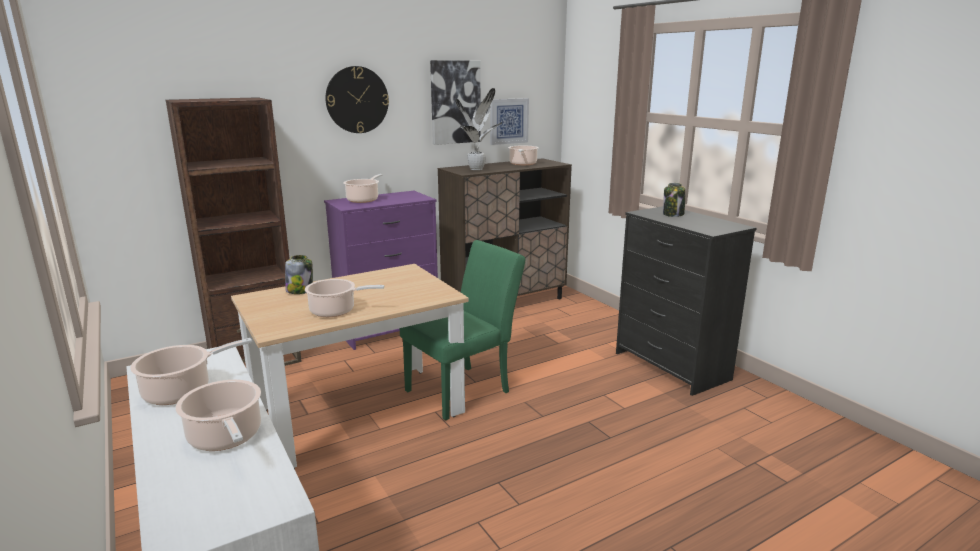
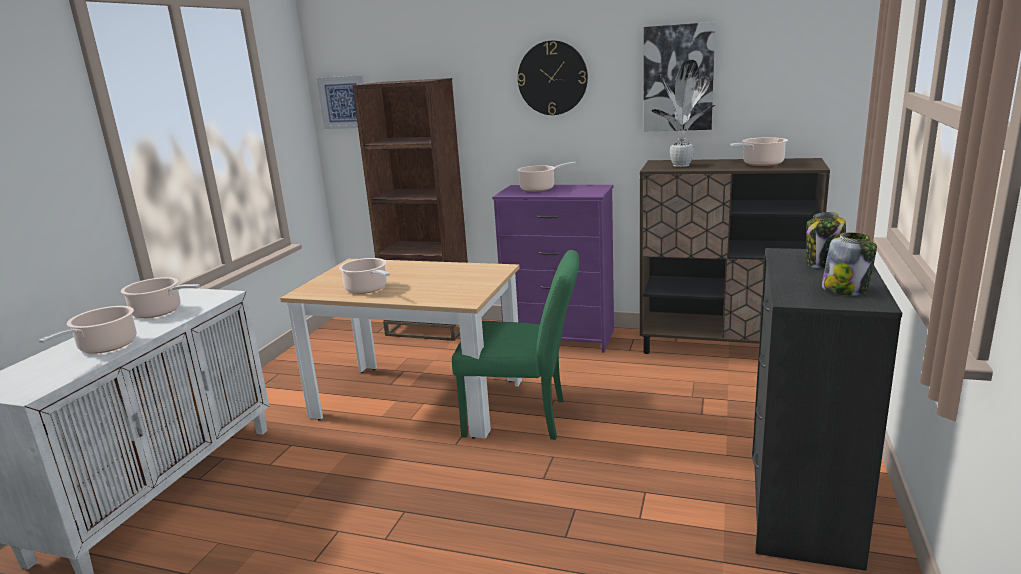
camera: 50 degrees right, 0 degrees up
jar [285,255,313,294] -> jar moved to [822,232,877,296]
picture [490,98,529,145] -> picture moved to [317,75,364,129]

